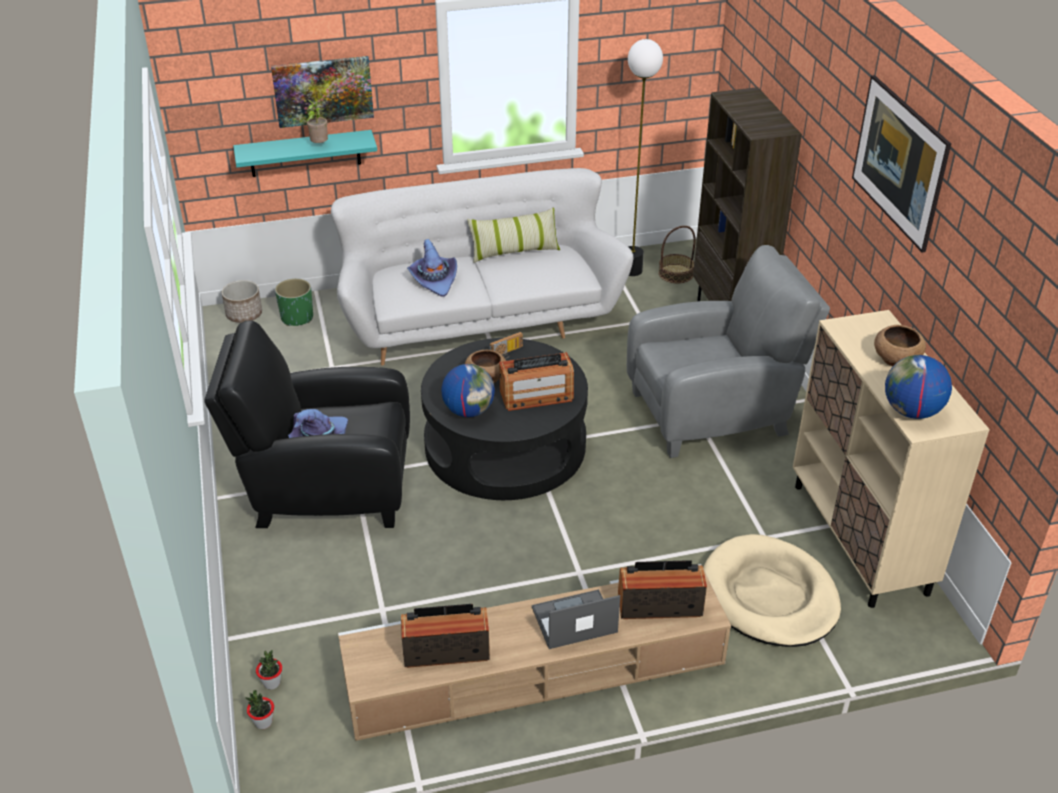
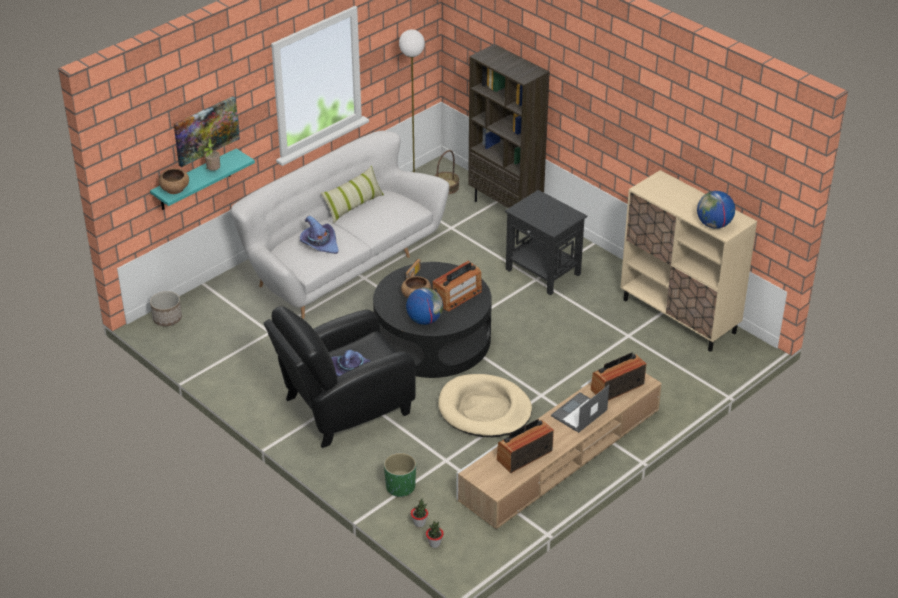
camera: 30 degrees left, 0 degrees up
green planter [275,278,313,326] -> green planter moved to [384,453,416,498]
grey armchair [627,245,830,458] -> black side table [505,190,587,295]
beige dog bed [703,534,841,647] -> beige dog bed moved to [438,374,532,437]
picture [852,75,951,252] -> none
brown bowl [874,325,926,366] -> brown bowl moved to [158,168,189,194]

